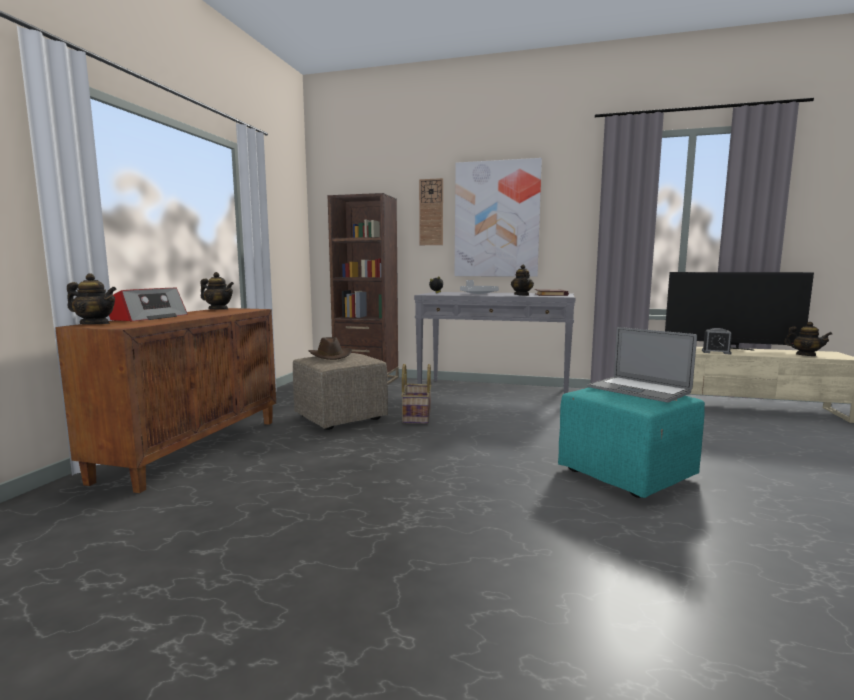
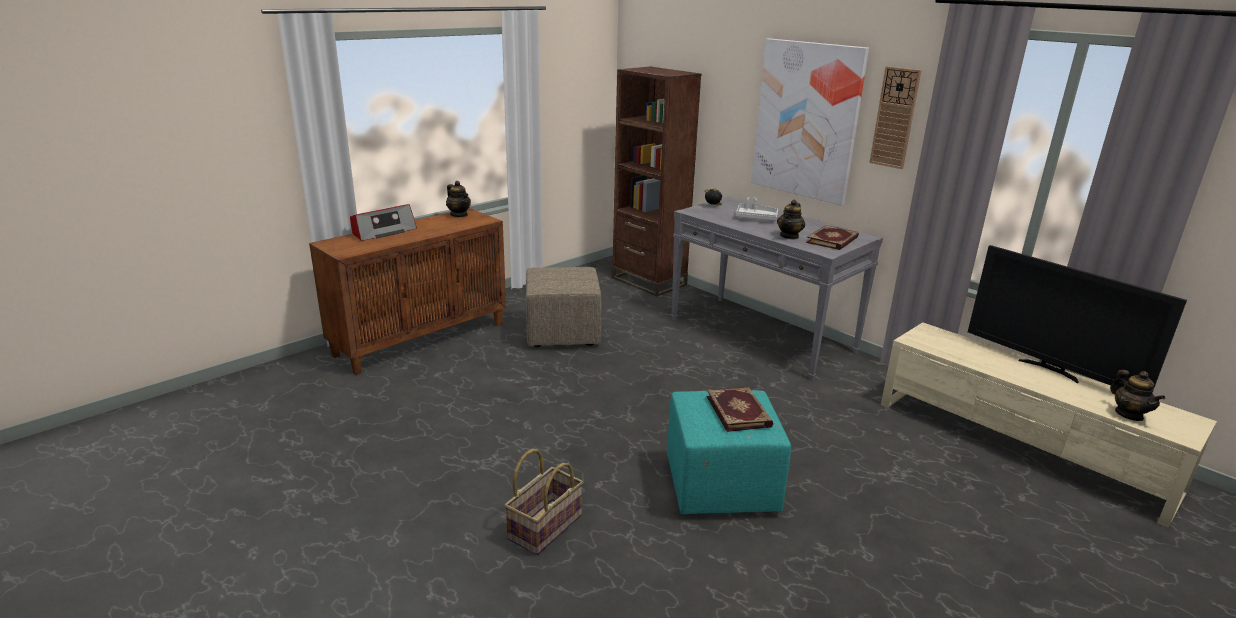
camera: 30 degrees right, 15 degrees up
teapot [67,273,117,324] -> none
brown hat [308,337,352,360] -> none
basket [401,364,432,424] -> basket moved to [504,449,583,555]
wall clock [419,178,443,245] -> wall clock moved to [869,66,922,169]
laptop [588,327,697,403] -> book [707,387,773,432]
alarm clock [702,328,732,354] -> none

